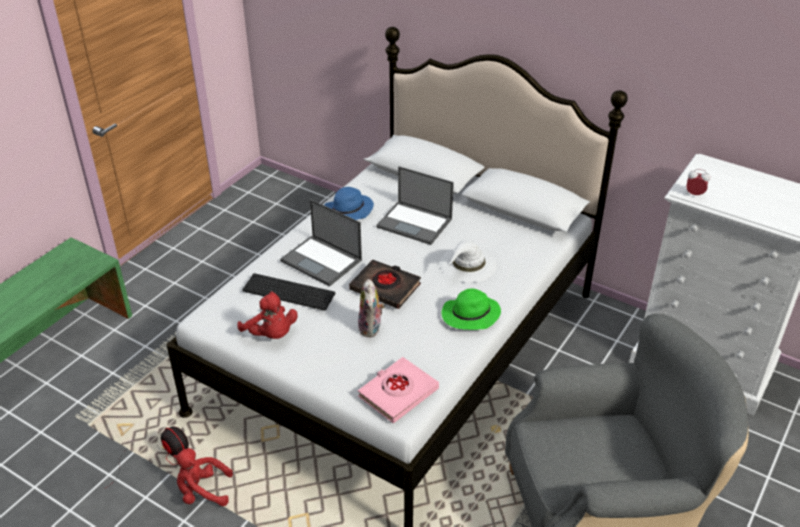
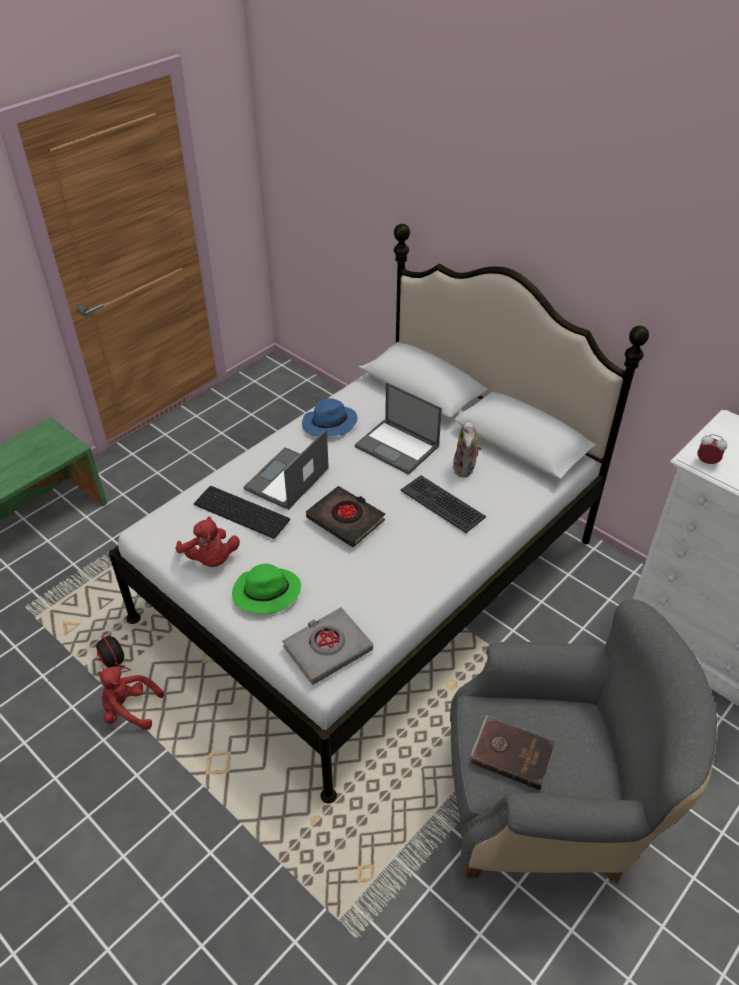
camera: 10 degrees right, 5 degrees up
laptop [280,199,362,287] -> laptop turned 75 degrees clockwise [243,429,329,510]
plush toy [358,279,385,337] -> plush toy moved to [452,420,482,477]
pink book [358,357,439,423] -> grey book [282,607,373,685]
white hat [440,240,497,283] -> keyboard [401,475,486,533]
green hat [441,288,501,330] -> green hat moved to [232,564,301,614]
none -> brown book [470,715,556,790]

